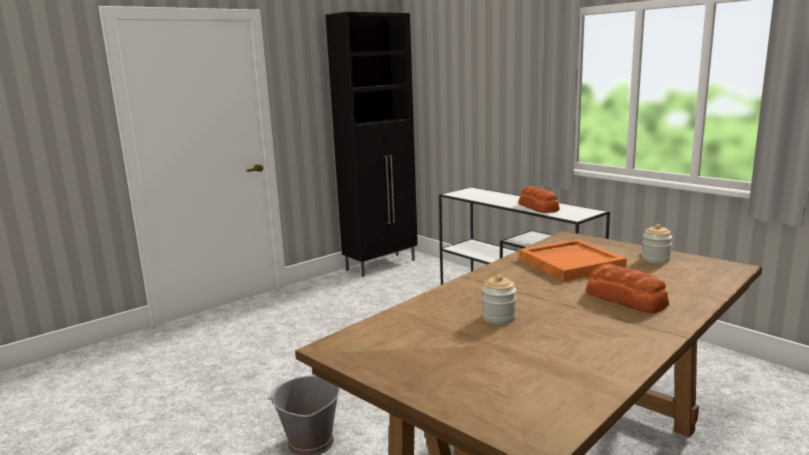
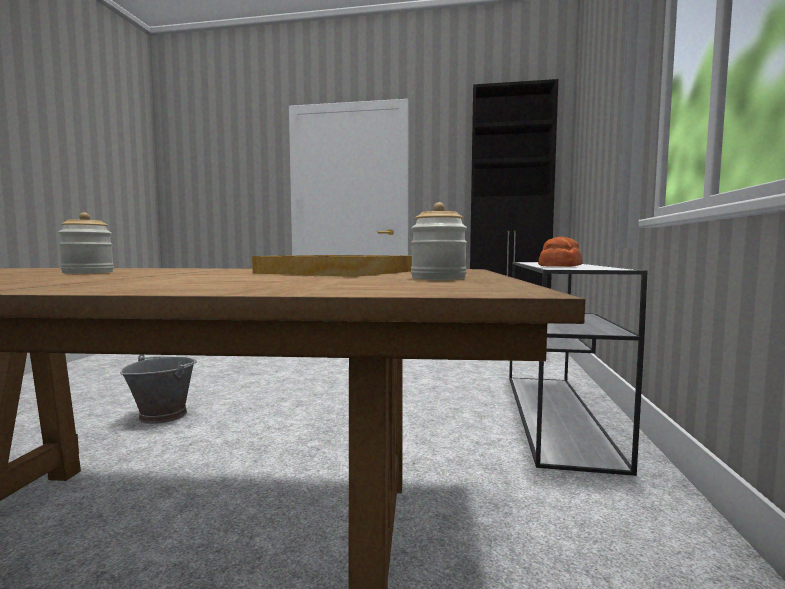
camera: 50 degrees right, 10 degrees down
orange tray [519,239,627,281] -> beige tray [252,255,412,277]
bread [586,263,669,313] -> none

